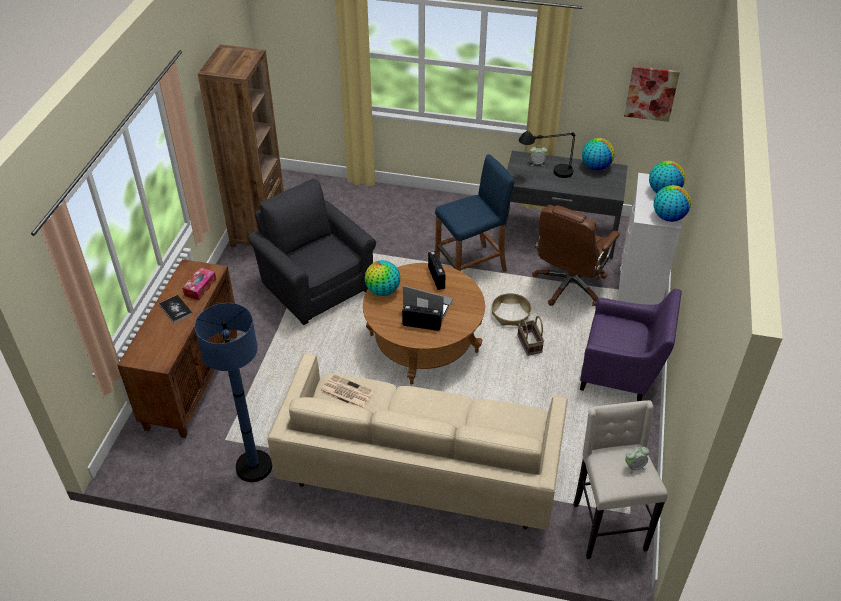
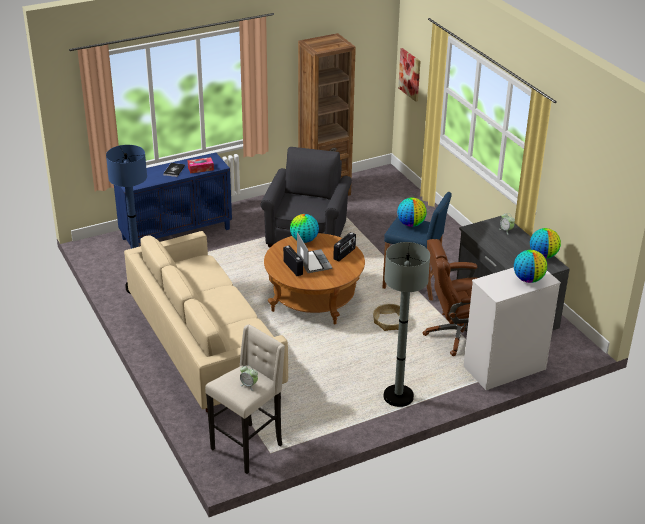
camera: 50 degrees right, 10 degrees down
brown cabinet [117,259,237,438] -> blue cabinet [114,152,232,247]
newspaper [320,374,375,408] -> none
basket [518,316,544,356] -> none
black table lamp [519,131,576,178] -> none
purple armchair [580,289,682,401] -> grey floor lamp [383,242,430,407]
picture [624,66,680,122] -> picture moved to [398,48,421,102]
globe [654,185,691,222] -> globe moved to [397,197,427,227]

